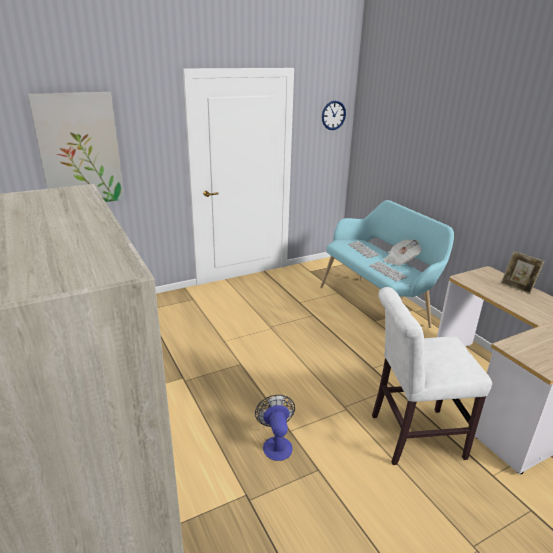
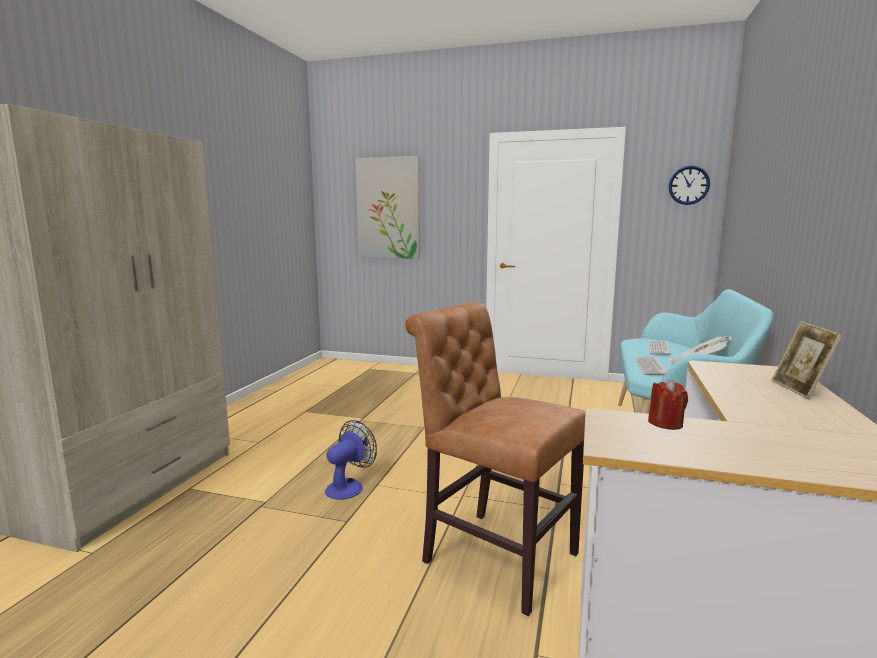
camera: 45 degrees right, 15 degrees down
white chair [372,287,492,465] -> brown chair [405,302,585,616]
none -> red candle [648,380,688,430]

